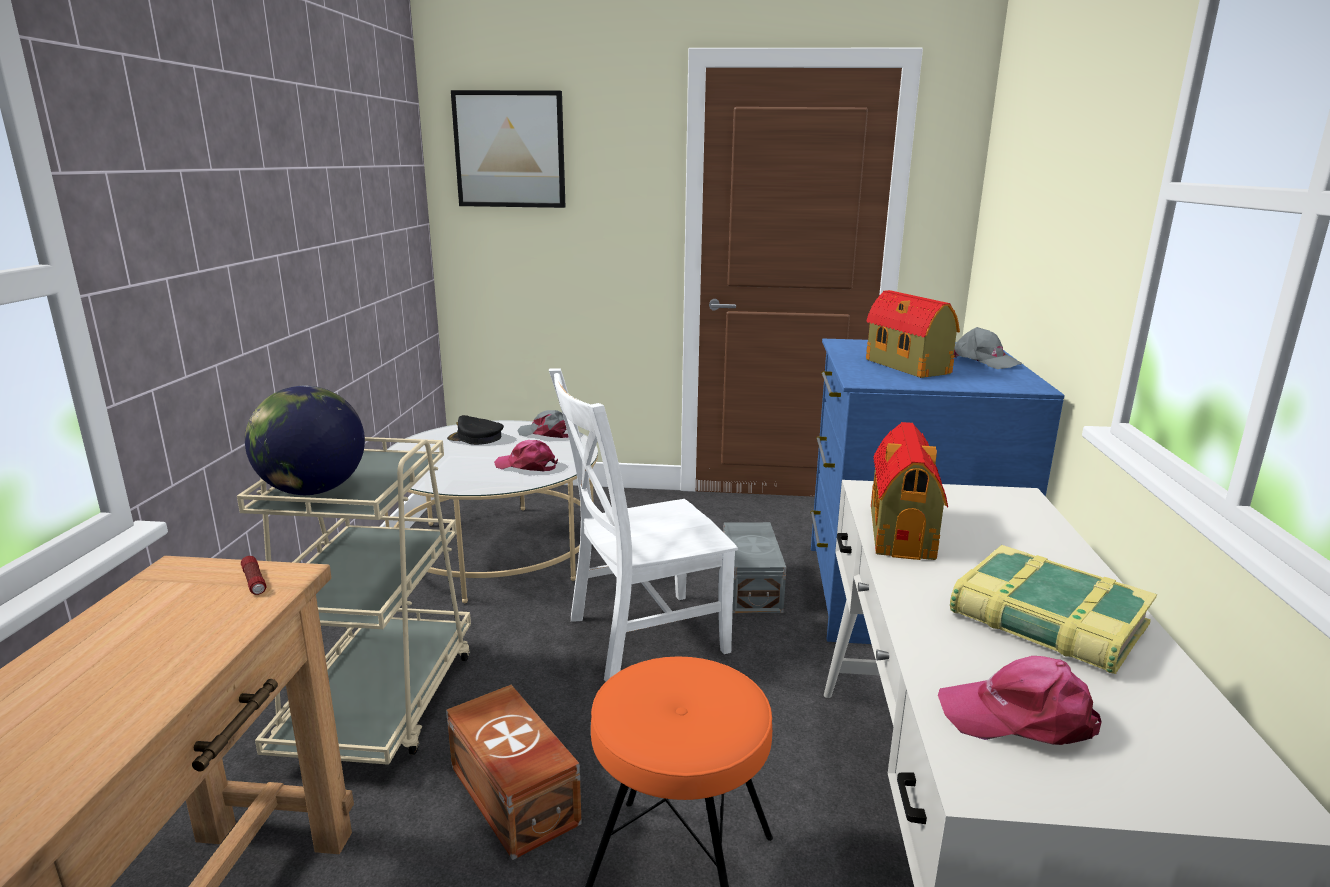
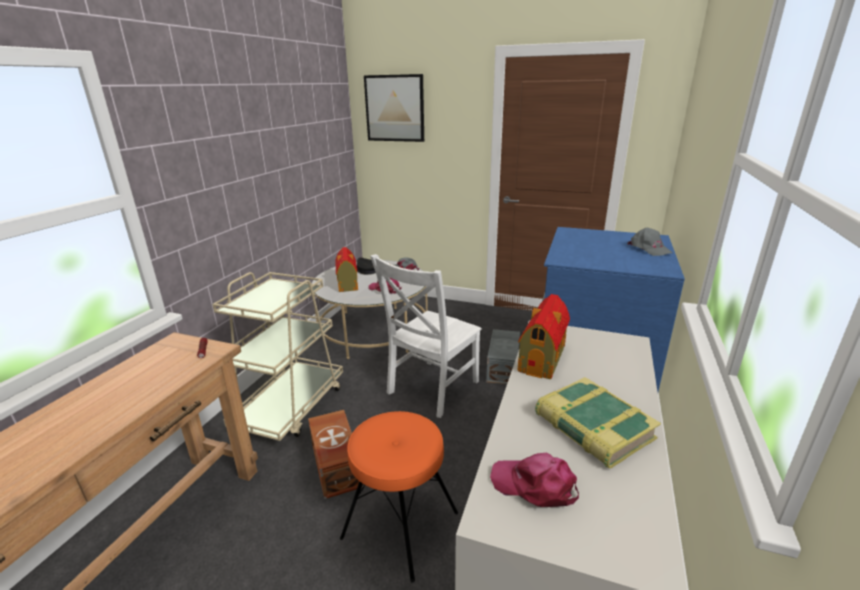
camera: 15 degrees right, 5 degrees up
globe [245,385,365,495] -> none
white chair [549,368,738,681] -> white chair turned 45 degrees counterclockwise [370,254,482,418]
toy house [866,290,960,378] -> toy house moved to [335,247,358,292]

